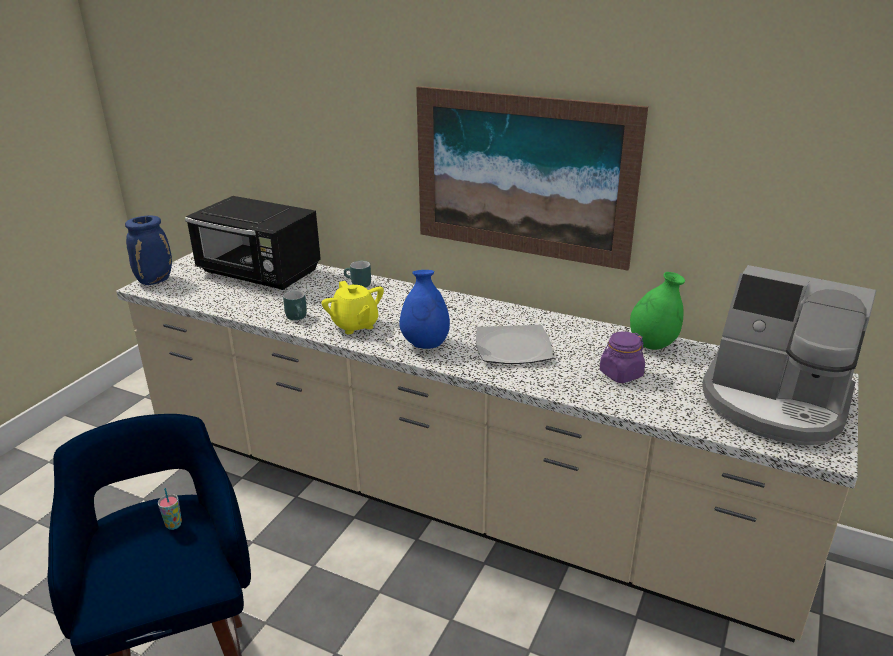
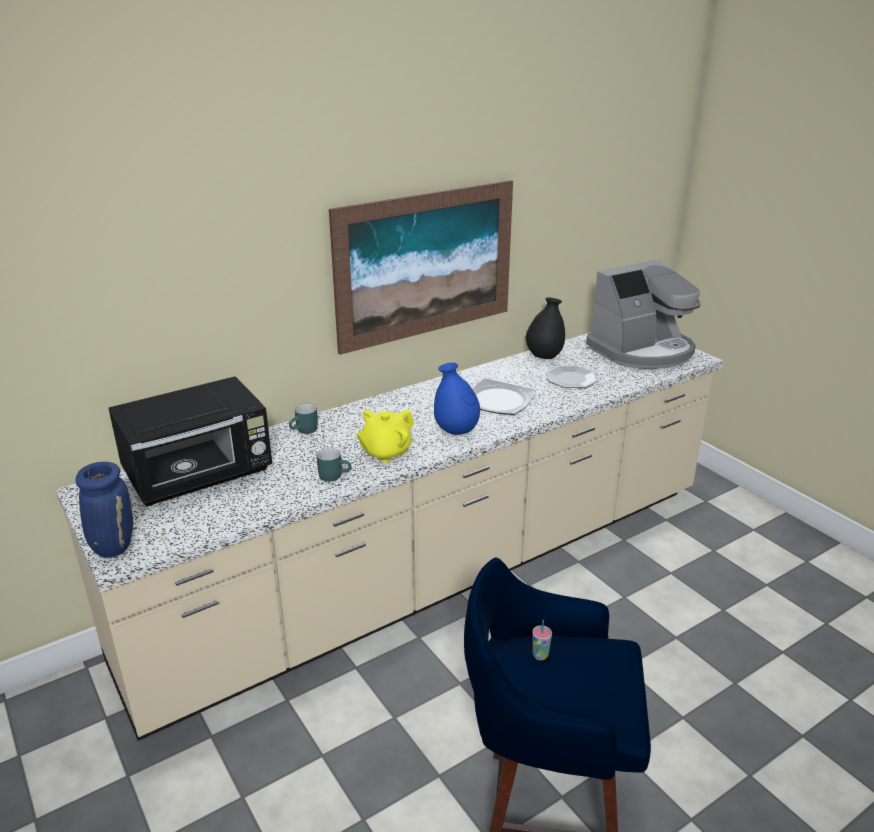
camera: 60 degrees left, 0 degrees up
yellow teapot [322,281,384,334] -> yellow teapot turned 135 degrees clockwise [356,409,414,463]
purple jar [600,331,645,383] -> plate [546,365,598,388]
green vase [630,272,685,350] -> black vase [526,297,565,359]

